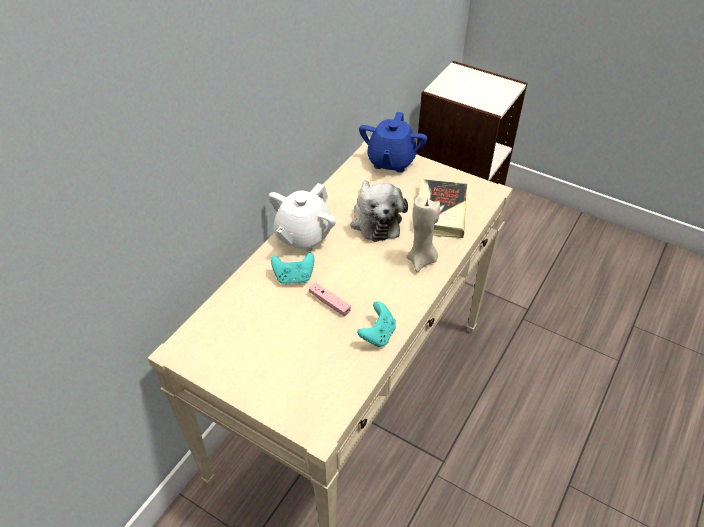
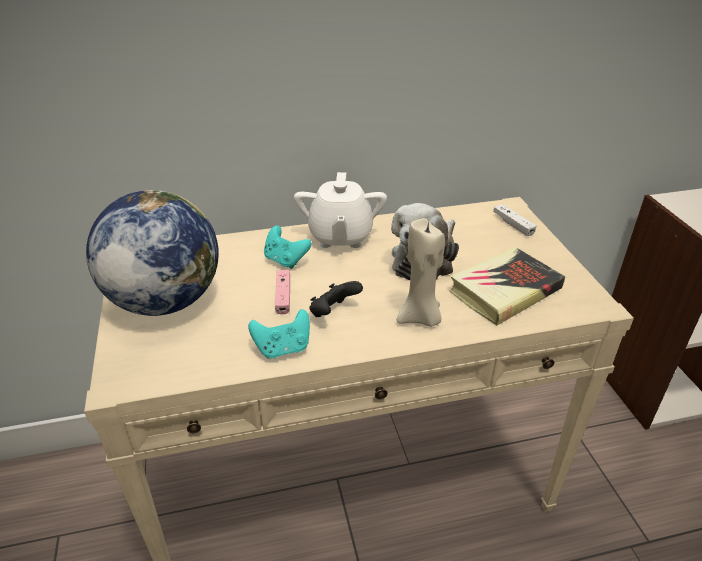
camera: 45 degrees right, 10 degrees down
white teapot [269,183,336,252] -> white teapot turned 75 degrees counterclockwise [294,172,387,248]
blue teapot [359,112,427,173] -> white game controller [493,204,536,236]
none -> globe [86,190,219,316]
none -> black game controller [309,281,363,317]

